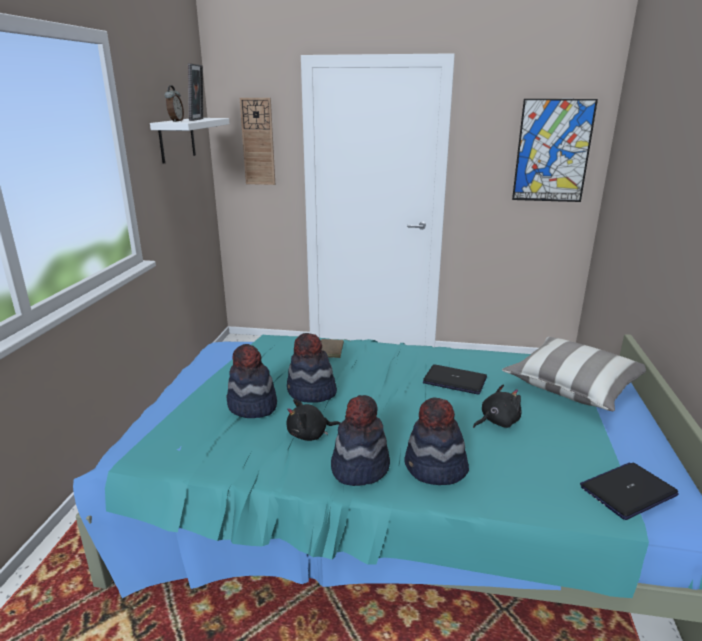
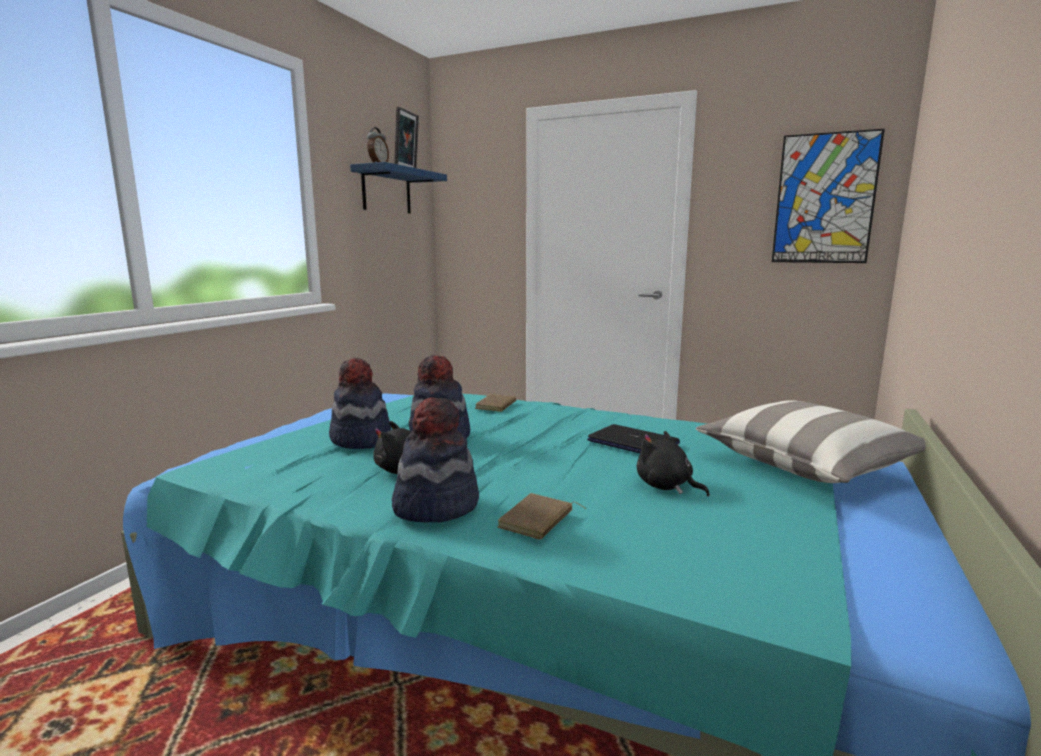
camera: 15 degrees right, 10 degrees down
white shelf [150,118,229,164] -> blue shelf [350,162,447,214]
wall clock [240,98,275,185] -> none
hat [404,397,469,485] -> brown book [497,493,586,540]
black plush toy [473,384,521,428] -> black plush toy turned 120 degrees counterclockwise [637,431,710,496]
laptop [580,462,679,520] -> none

